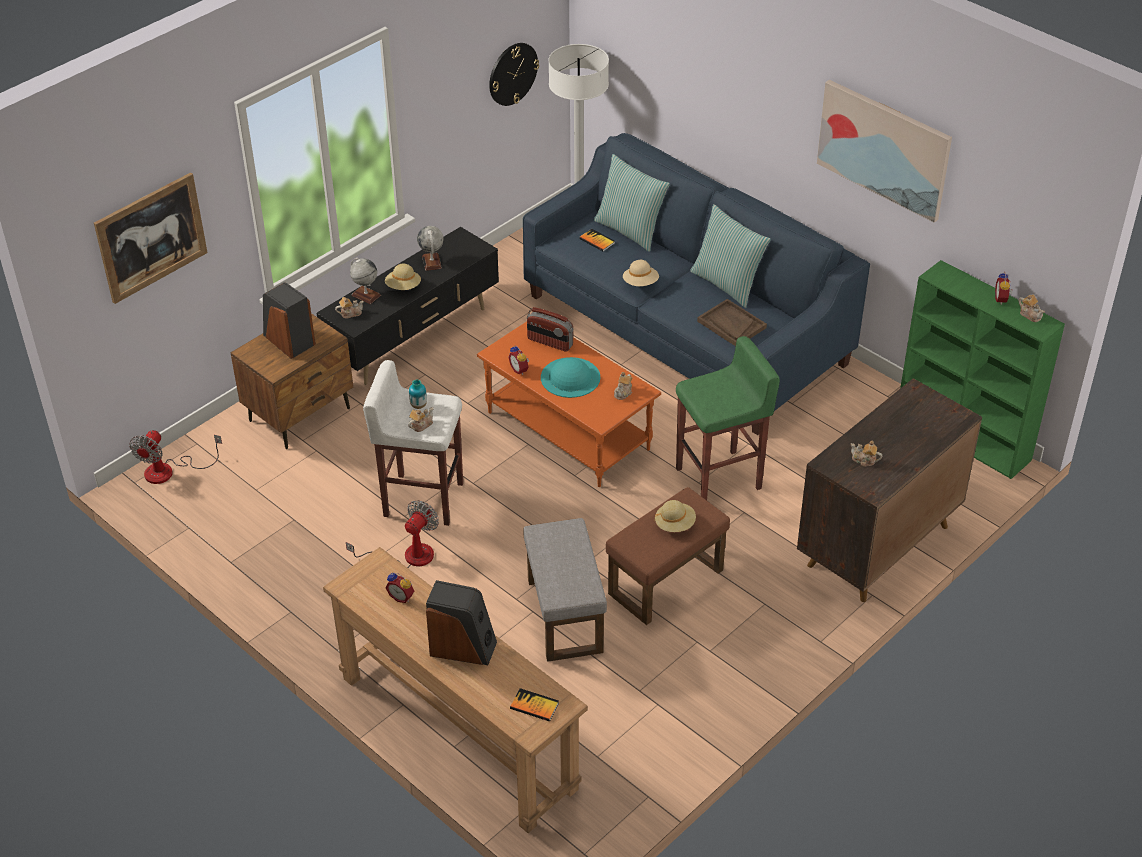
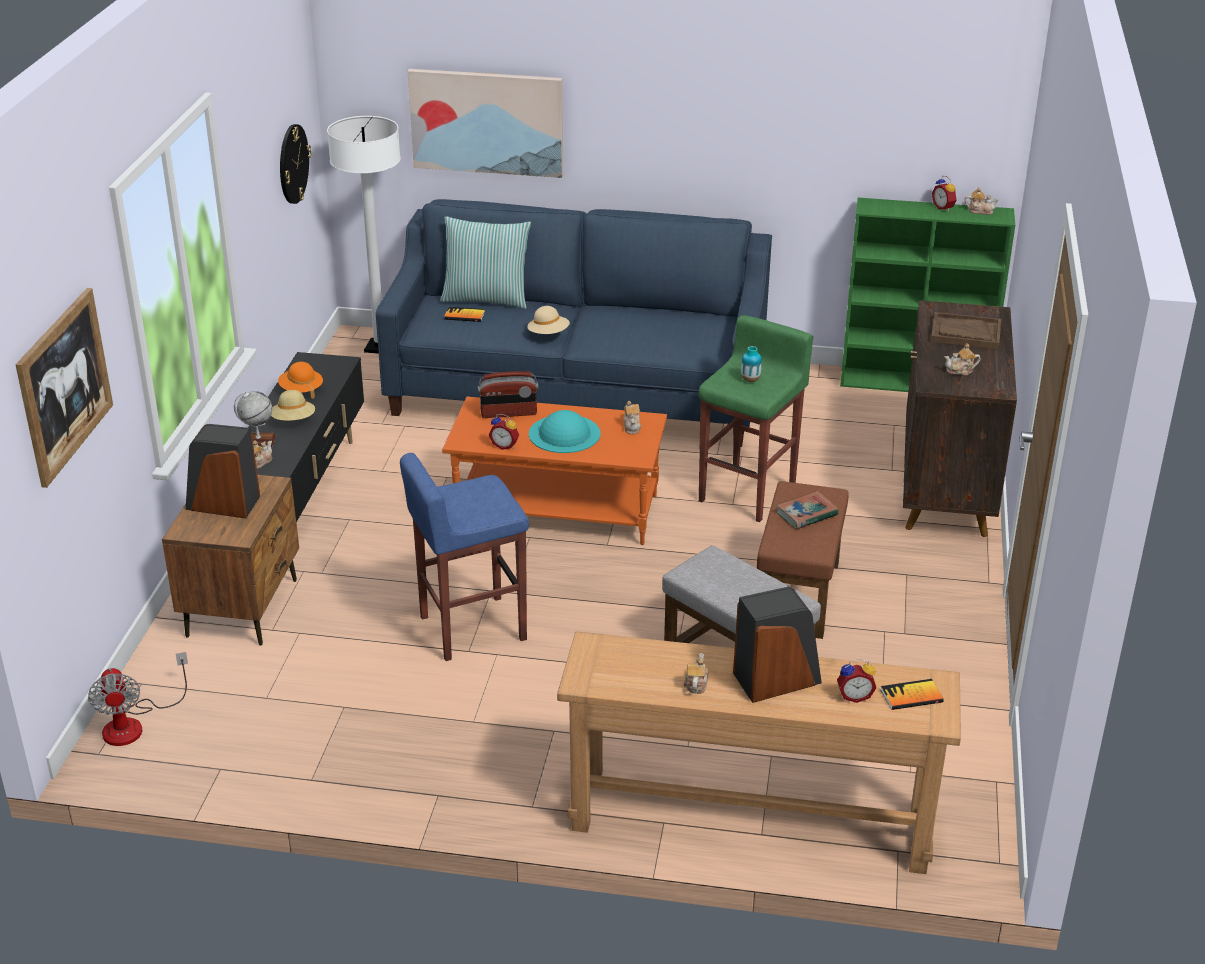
camera: 35 degrees left, 10 degrees down
fan [346,500,439,568] -> none
white stool [363,360,463,526] -> blue stool [400,453,529,661]
alarm clock [386,572,414,603] -> alarm clock moved to [837,659,876,703]
teapot [408,407,433,432] -> teapot moved to [684,653,709,694]
vase [409,380,427,409] -> vase moved to [741,346,762,382]
globe [417,226,444,271] -> orange hat [278,362,323,399]
beige hat [654,500,696,532] -> book [776,491,839,529]
pillow [690,204,771,308] -> none
brown tray [697,299,767,346] -> brown tray moved to [931,312,1001,349]
picture [817,80,952,223] -> picture moved to [408,69,563,178]

